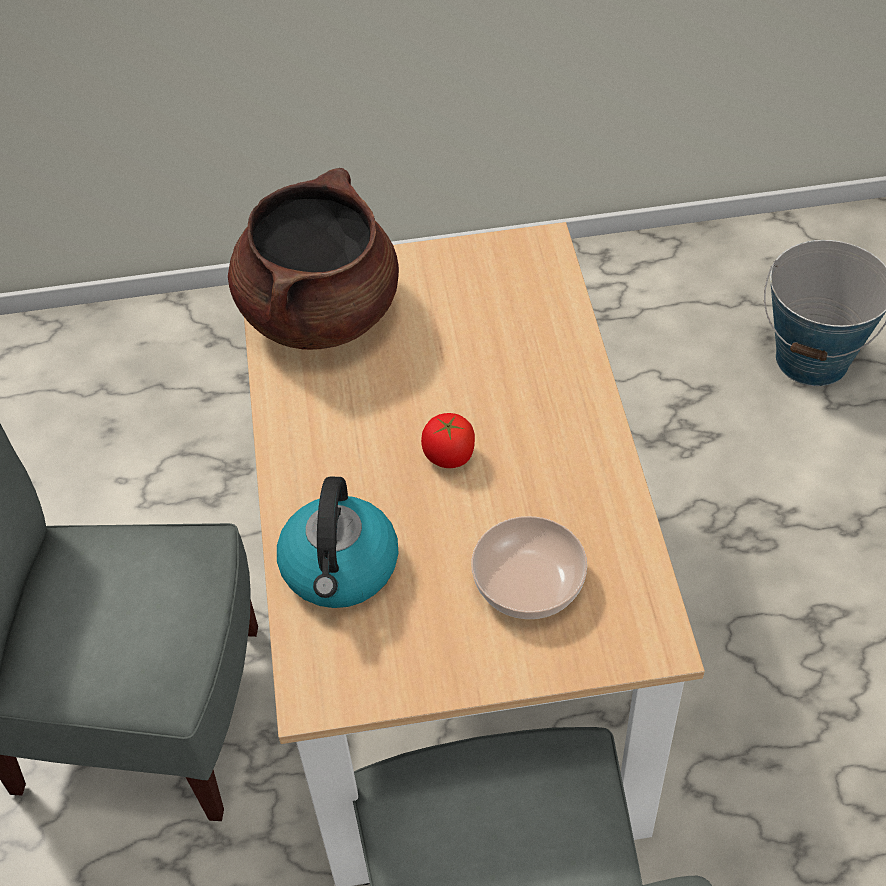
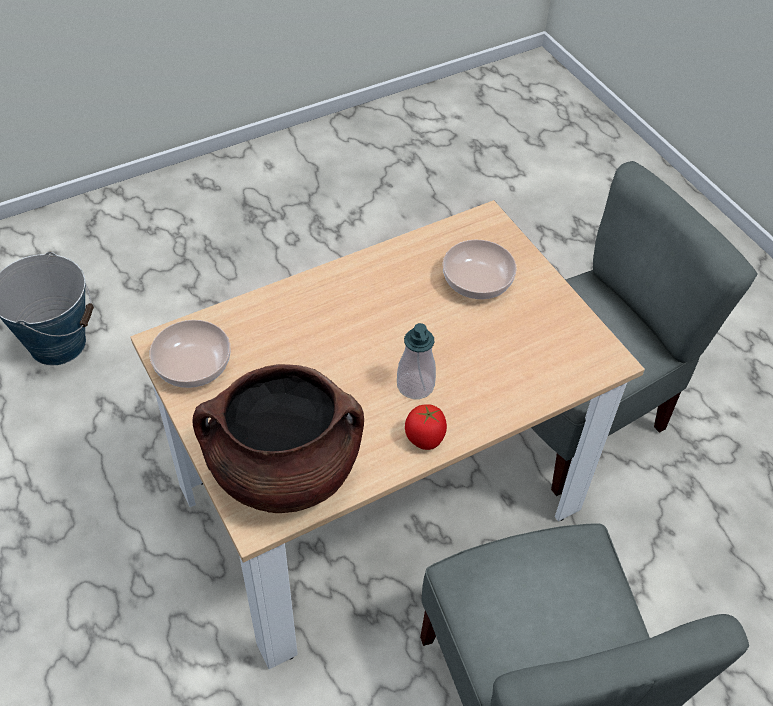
camera: 115 degrees left, 0 degrees up
kettle [277,477,398,608] -> none
tomato [421,413,475,468] -> tomato moved to [405,404,447,450]
none -> bowl [149,320,230,388]
none -> soap dispenser [397,323,436,399]

